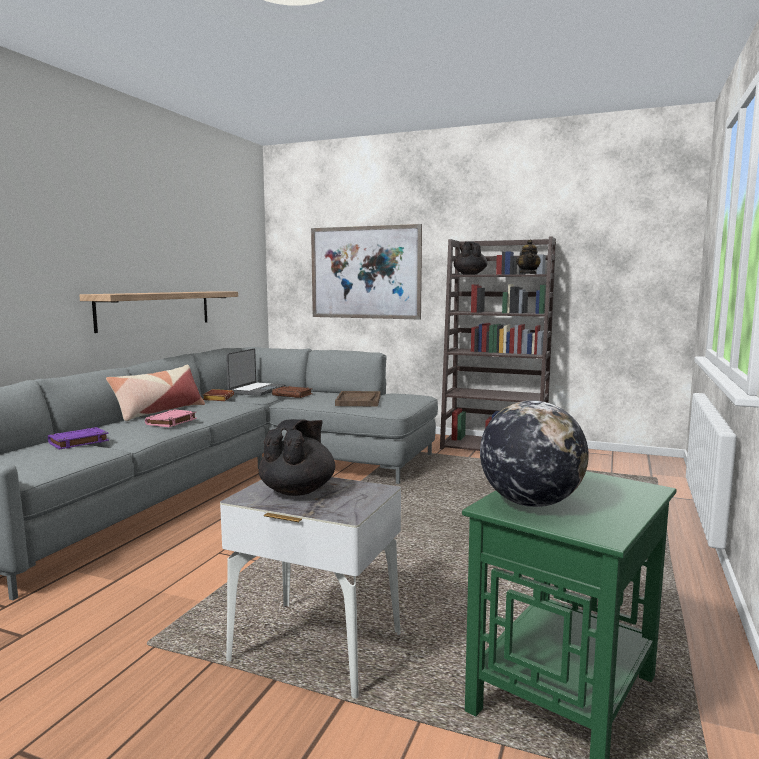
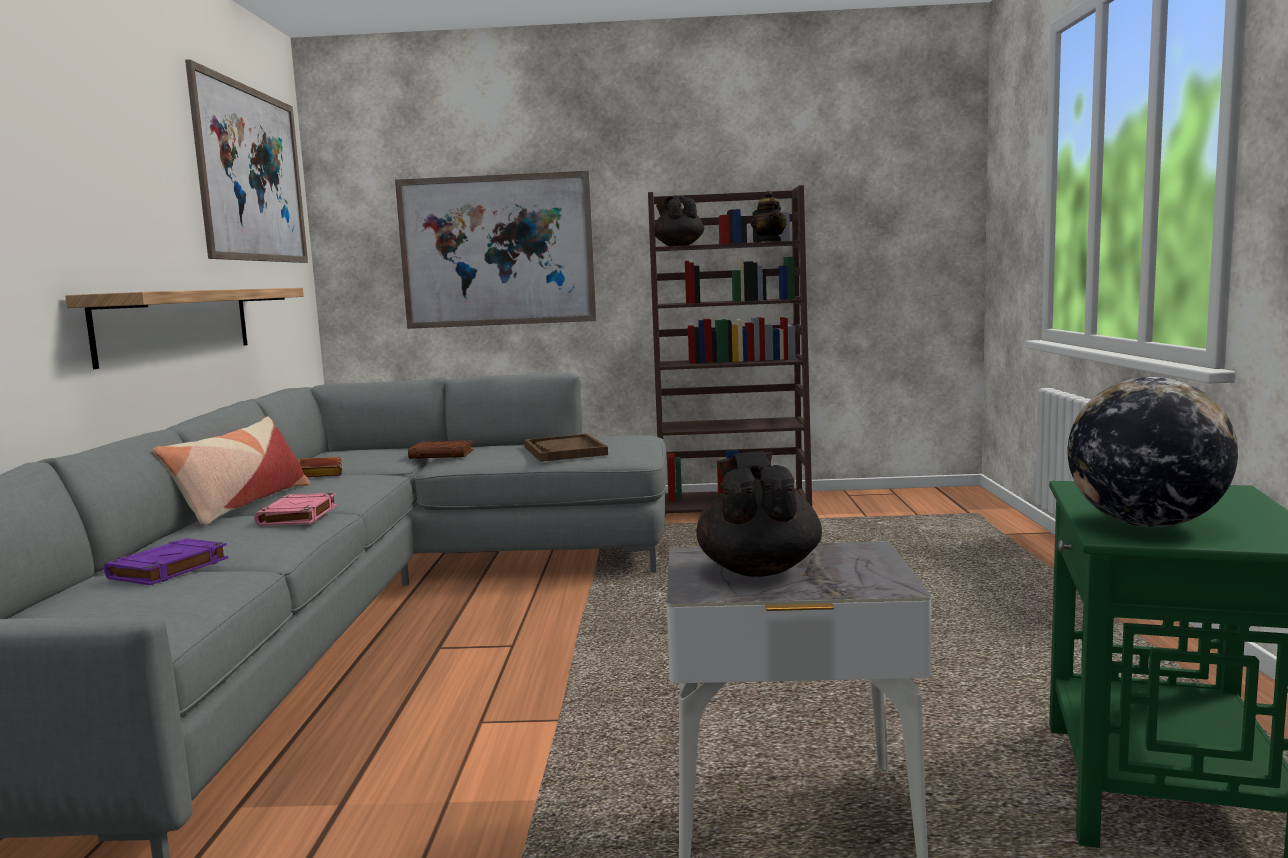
camera: 20 degrees left, 0 degrees up
laptop [226,348,286,396] -> none
none -> picture [185,59,308,263]

